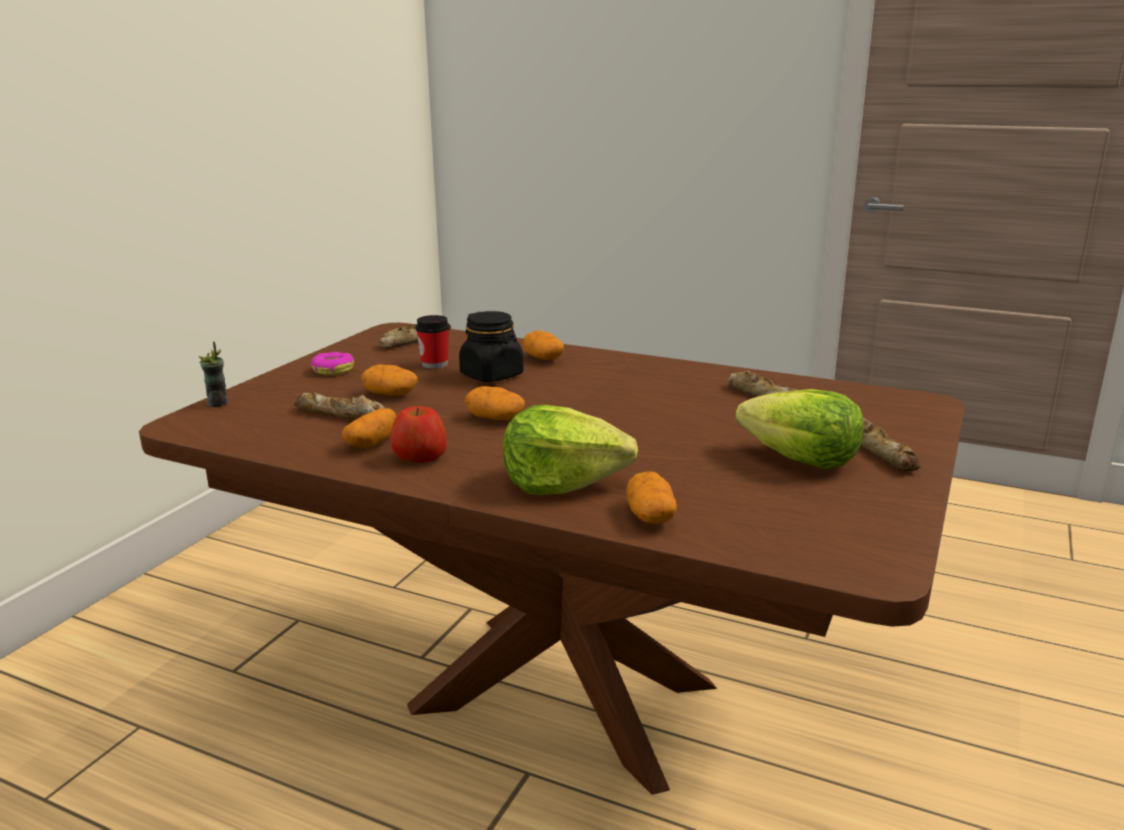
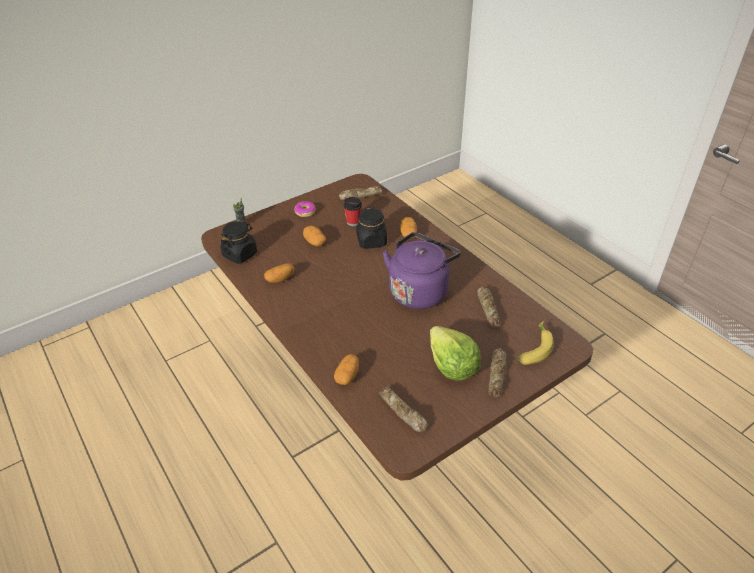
camera: 30 degrees right, 20 degrees up
bread [294,392,385,419] -> bread moved to [379,386,428,432]
apple [391,406,447,462] -> none
potato [465,386,525,420] -> none
lettuce [503,405,638,495] -> none
none -> black jar [221,221,257,264]
none -> purple kettle [382,232,461,309]
none -> banana [517,321,553,365]

